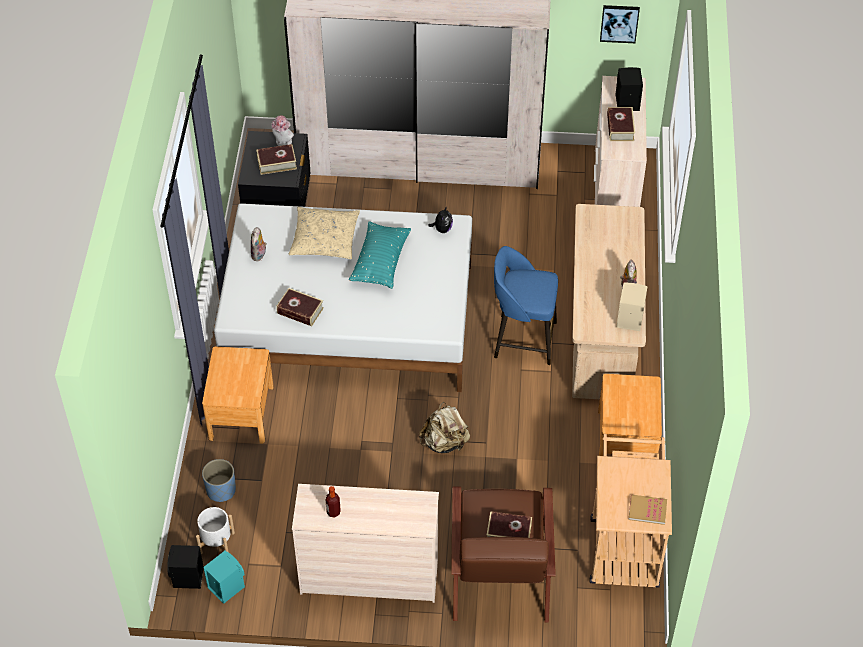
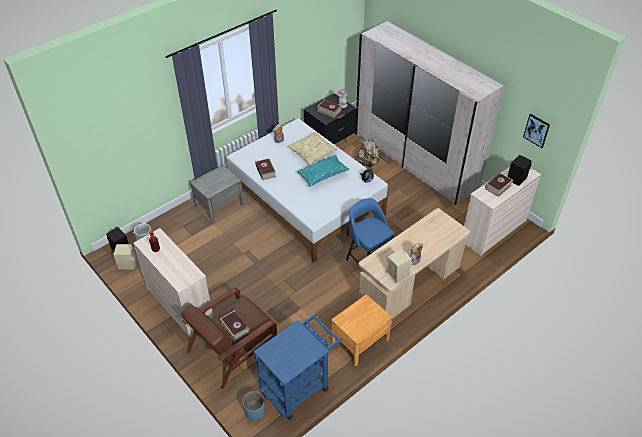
camera: 45 degrees right, 5 degrees down
brown nightstand [202,346,274,444] -> grey nightstand [191,165,244,222]
blue planter [202,459,236,502] -> blue planter moved to [242,391,265,421]
turquoise speaker [203,551,245,604] -> beige speaker [113,244,136,270]
beige backpack [419,402,470,453] -> beige backpack moved to [357,138,379,168]
beige cart [590,434,672,588] -> blue cart [253,314,342,420]
book [629,494,667,525] -> none

